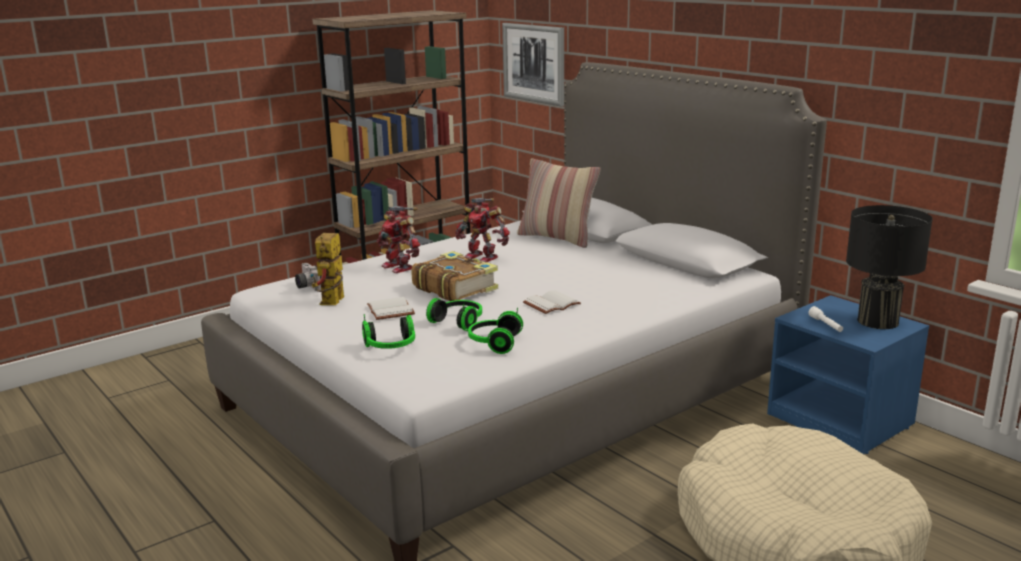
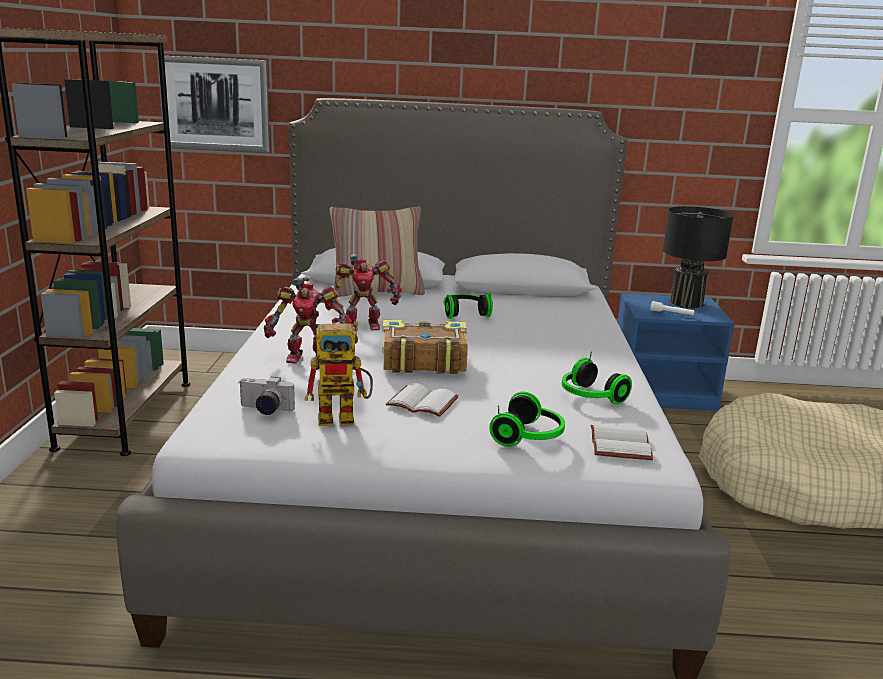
camera: 50 degrees left, 0 degrees up
toy robot [310,233,344,305] -> toy robot turned 60 degrees counterclockwise [305,321,373,426]
headphones [426,298,482,331] -> headphones moved to [444,291,493,319]
white book [523,290,581,314] -> white book moved to [590,424,653,460]

